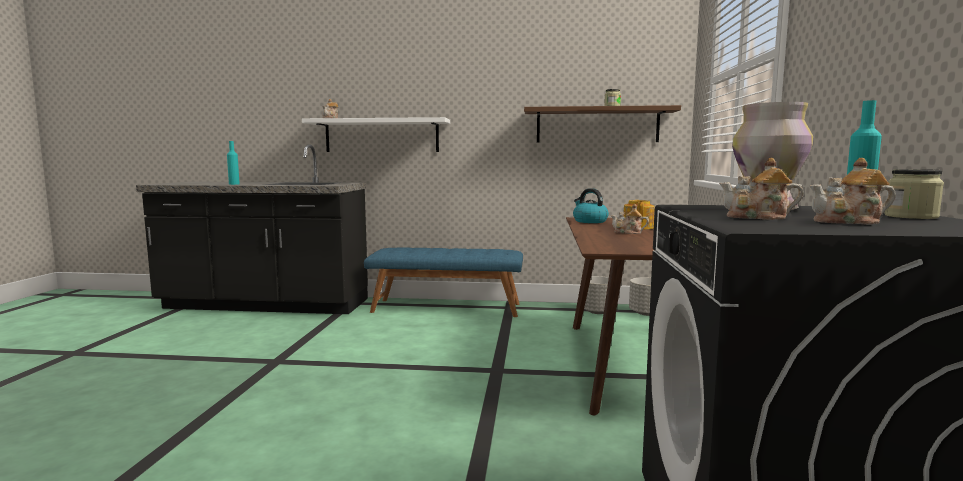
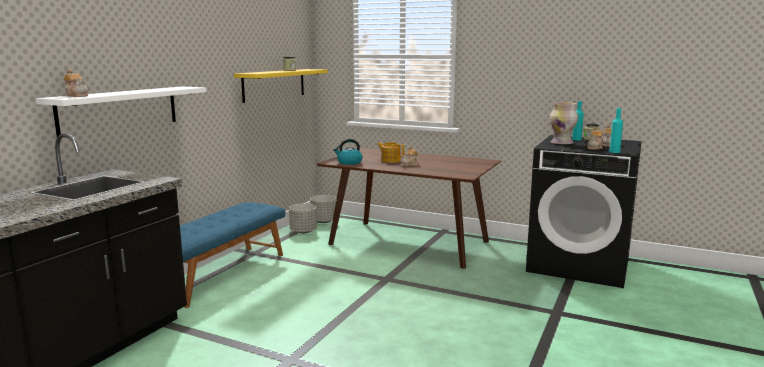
camera: 70 degrees left, 5 degrees up
turquoise bottle [227,141,240,185] -> turquoise bottle moved to [609,108,623,153]
brown shelf [524,105,681,143] -> yellow shelf [234,69,328,103]

